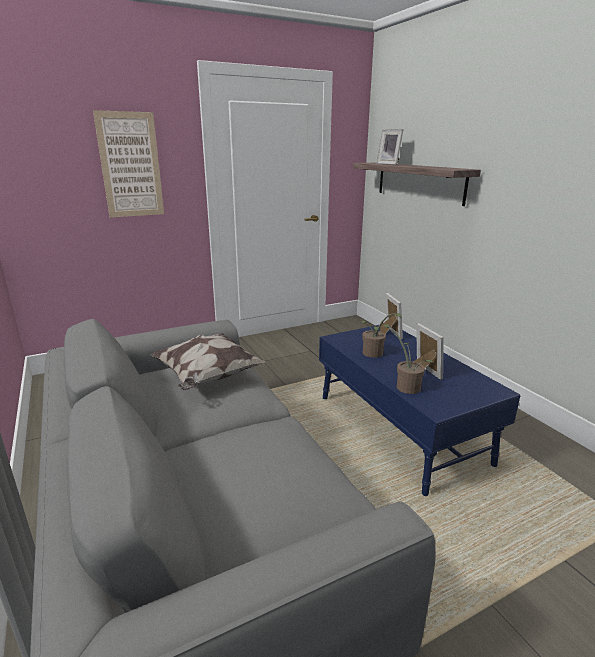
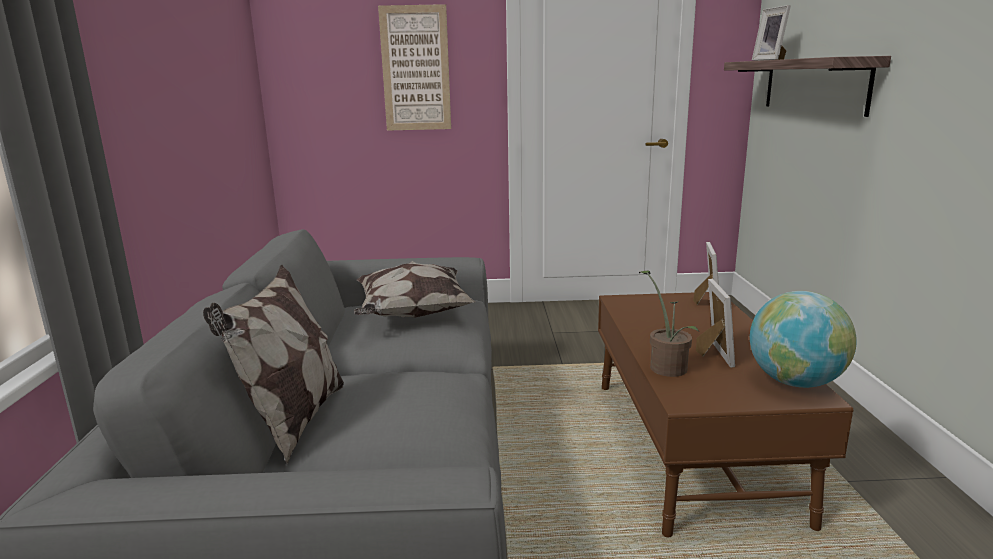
camera: 25 degrees right, 5 degrees down
blue coffee table [319,325,520,496] -> brown coffee table [598,292,853,537]
potted plant [361,313,401,358] -> none
none -> pillow [203,265,344,464]
none -> globe [750,291,857,388]

